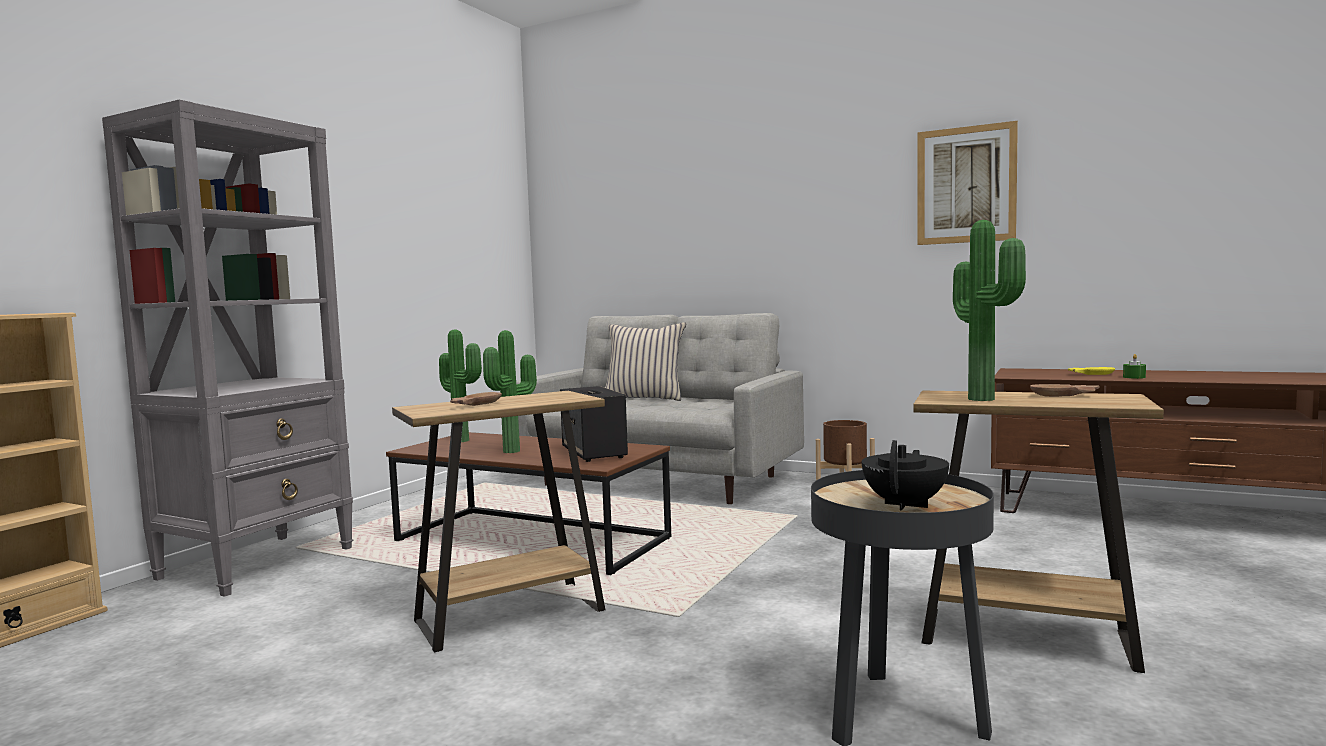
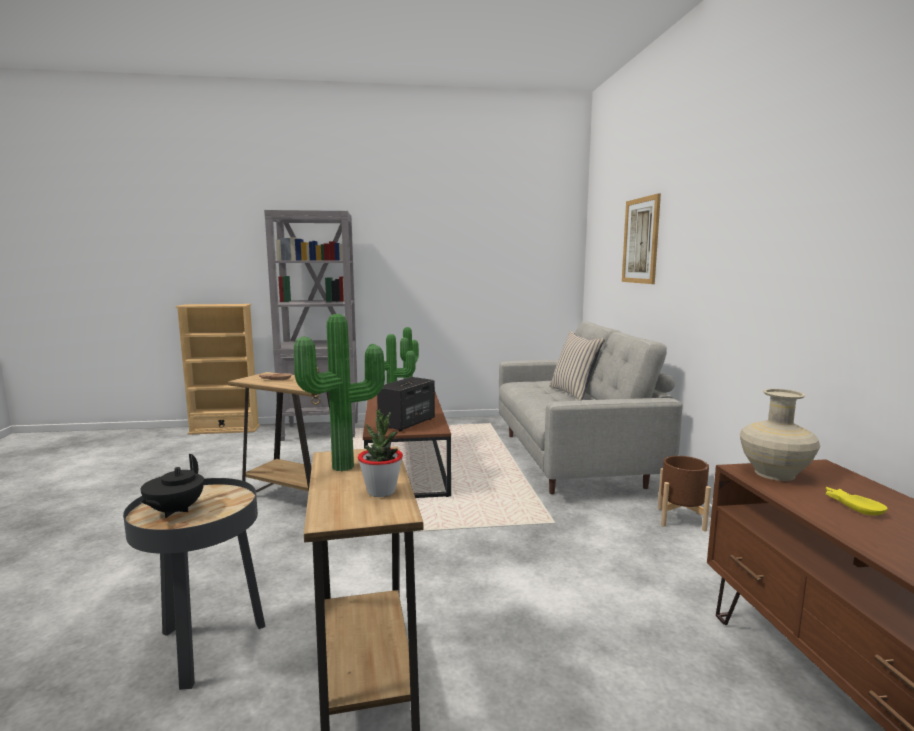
camera: 55 degrees right, 5 degrees up
black teapot [862,440,949,510] -> black teapot turned 105 degrees clockwise [141,454,204,518]
picture [917,121,1018,245] -> picture moved to [622,193,661,284]
brown bowl [1030,384,1099,397] -> potted plant [358,409,403,497]
green candle [1123,354,1146,379] -> none
none -> beige vase [740,389,820,481]

